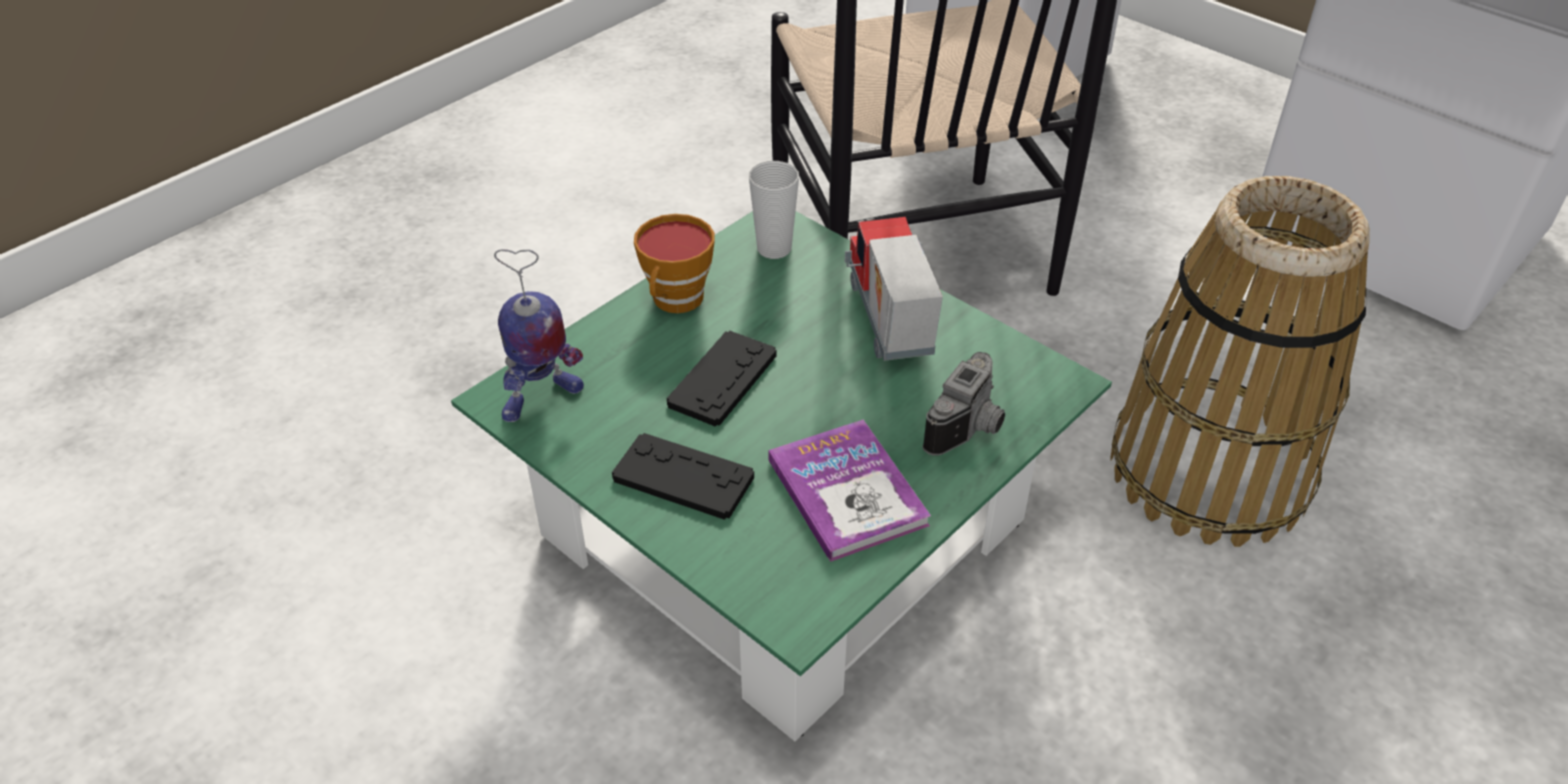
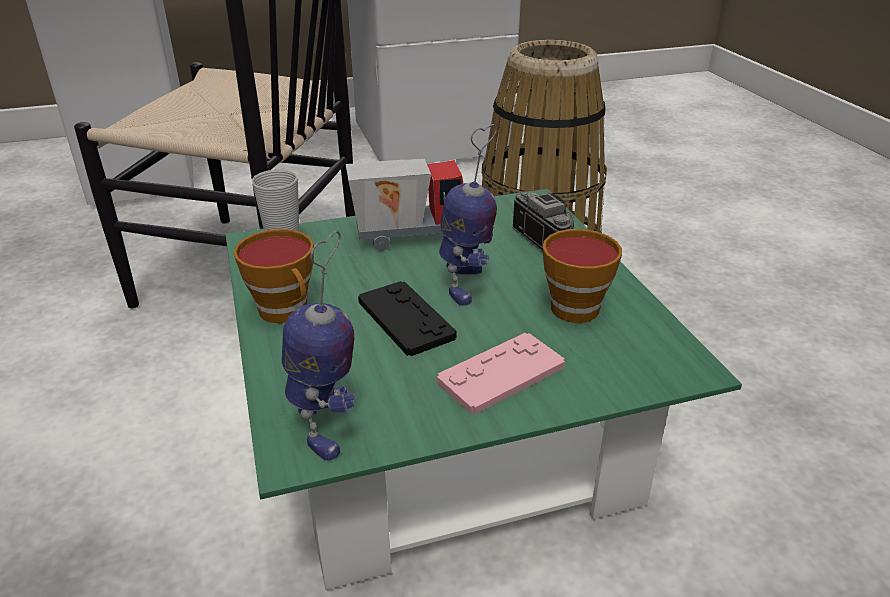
camera: 60 degrees left, 10 degrees down
black game controller [612,433,754,520] -> pink game controller [437,333,565,414]
book [768,420,931,562] -> cup [543,229,622,323]
toy truck [844,217,943,361] -> toy truck turned 150 degrees clockwise [346,158,463,251]
none -> toy robot [439,124,497,306]

